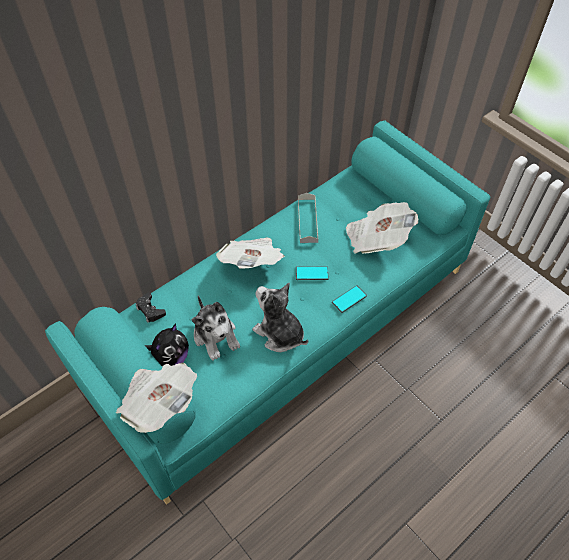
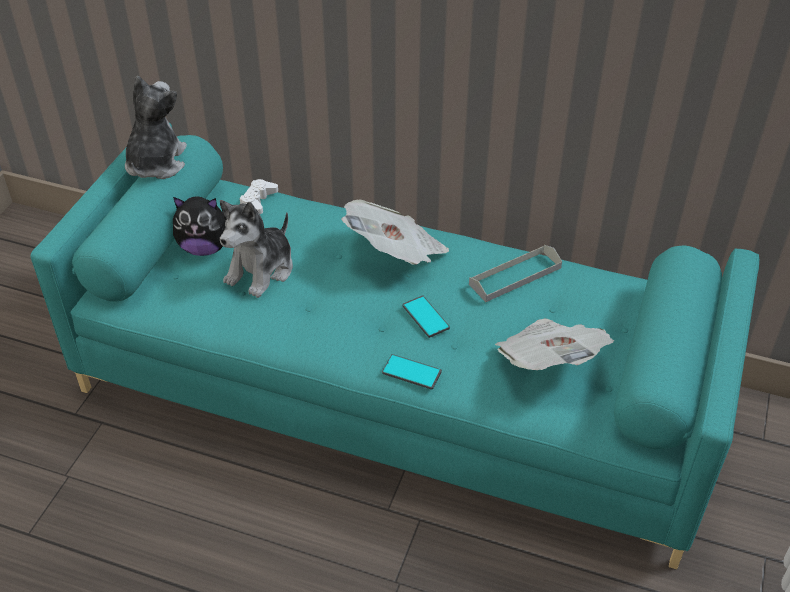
camera: 60 degrees right, 10 degrees down
newspaper [116,362,197,433] -> none
black game controller [135,292,166,323] -> white game controller [240,179,278,214]
plush toy [252,283,308,352] -> plush toy moved to [125,76,187,179]

